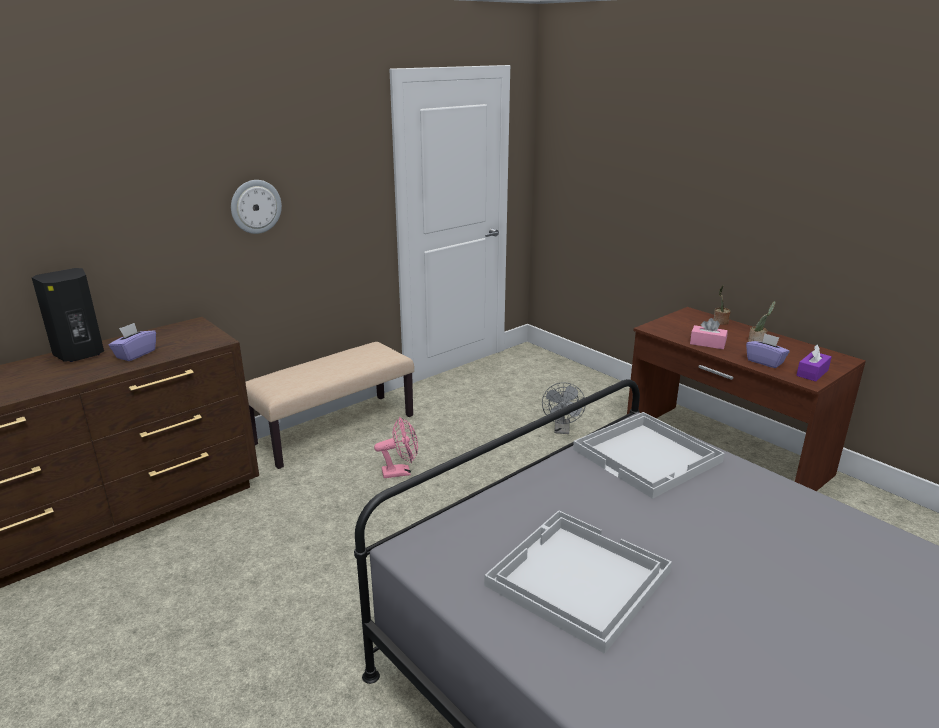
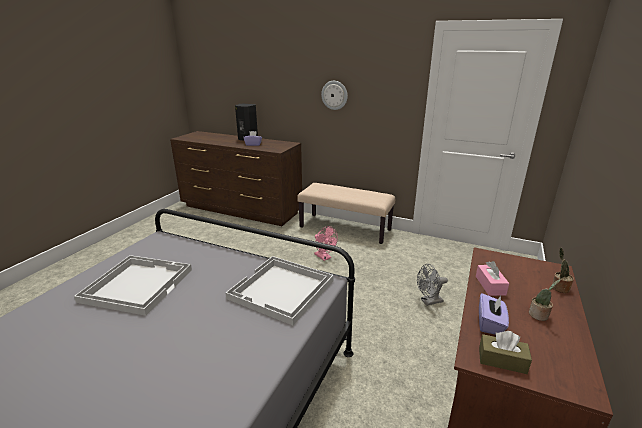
camera: 65 degrees right, 0 degrees up
purple tissue box [796,344,832,382] -> brown tissue box [479,331,532,374]

